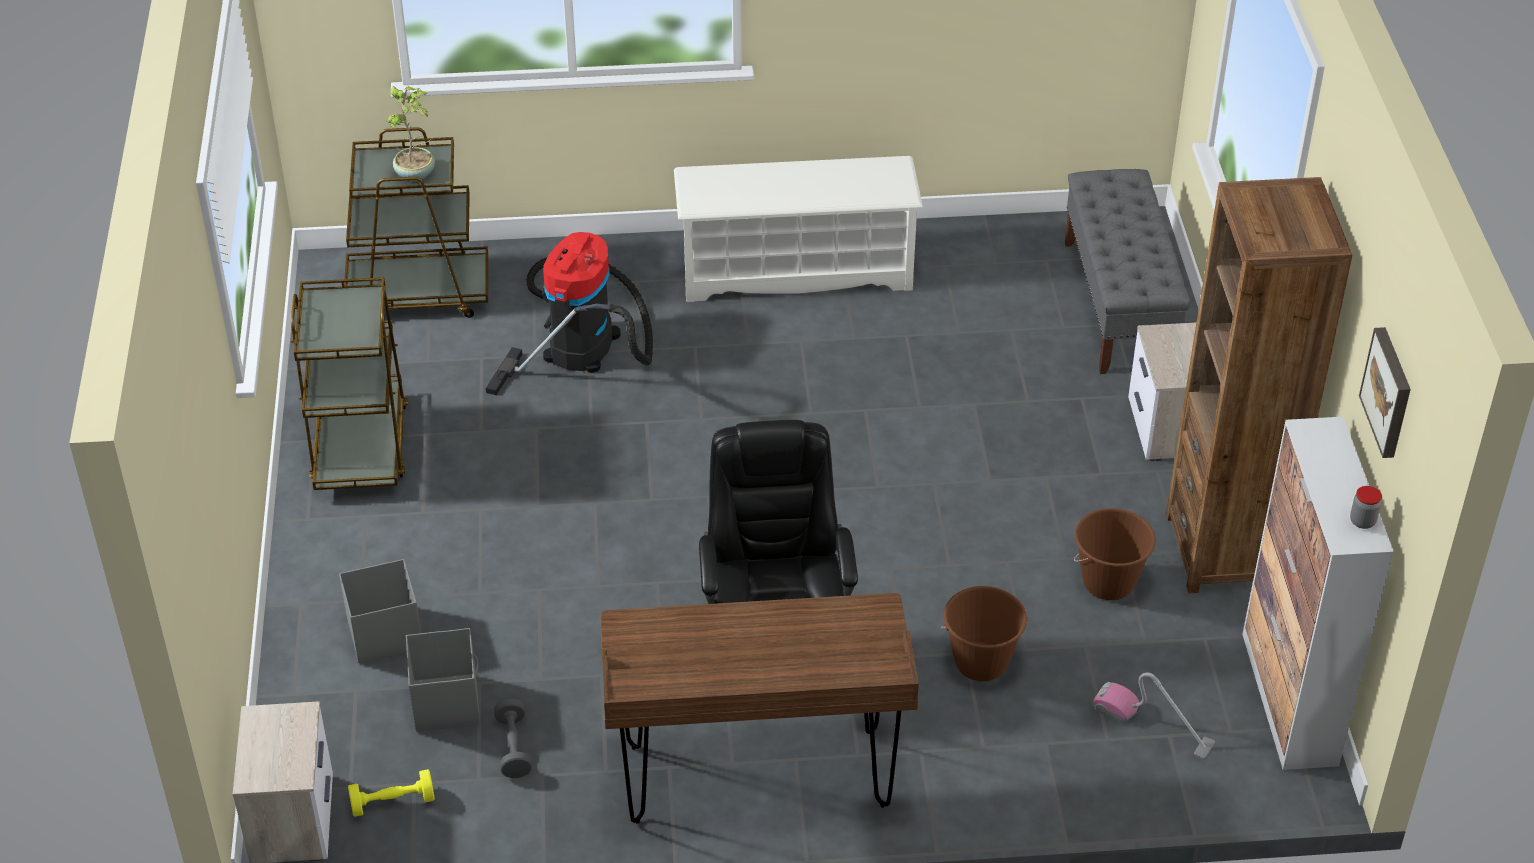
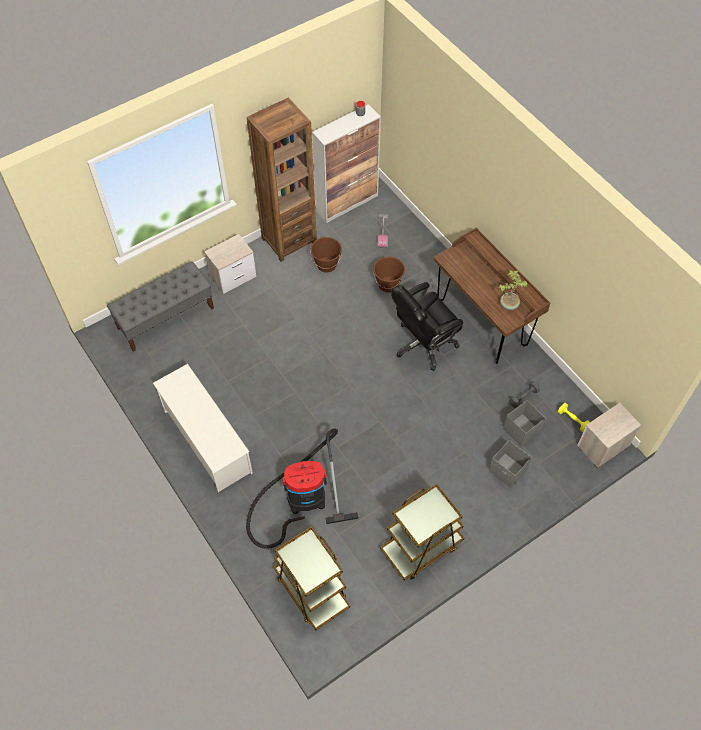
camera: 120 degrees left, 15 degrees up
potted plant [386,86,435,181] -> potted plant moved to [499,270,528,310]
picture [1359,327,1411,458] -> none

